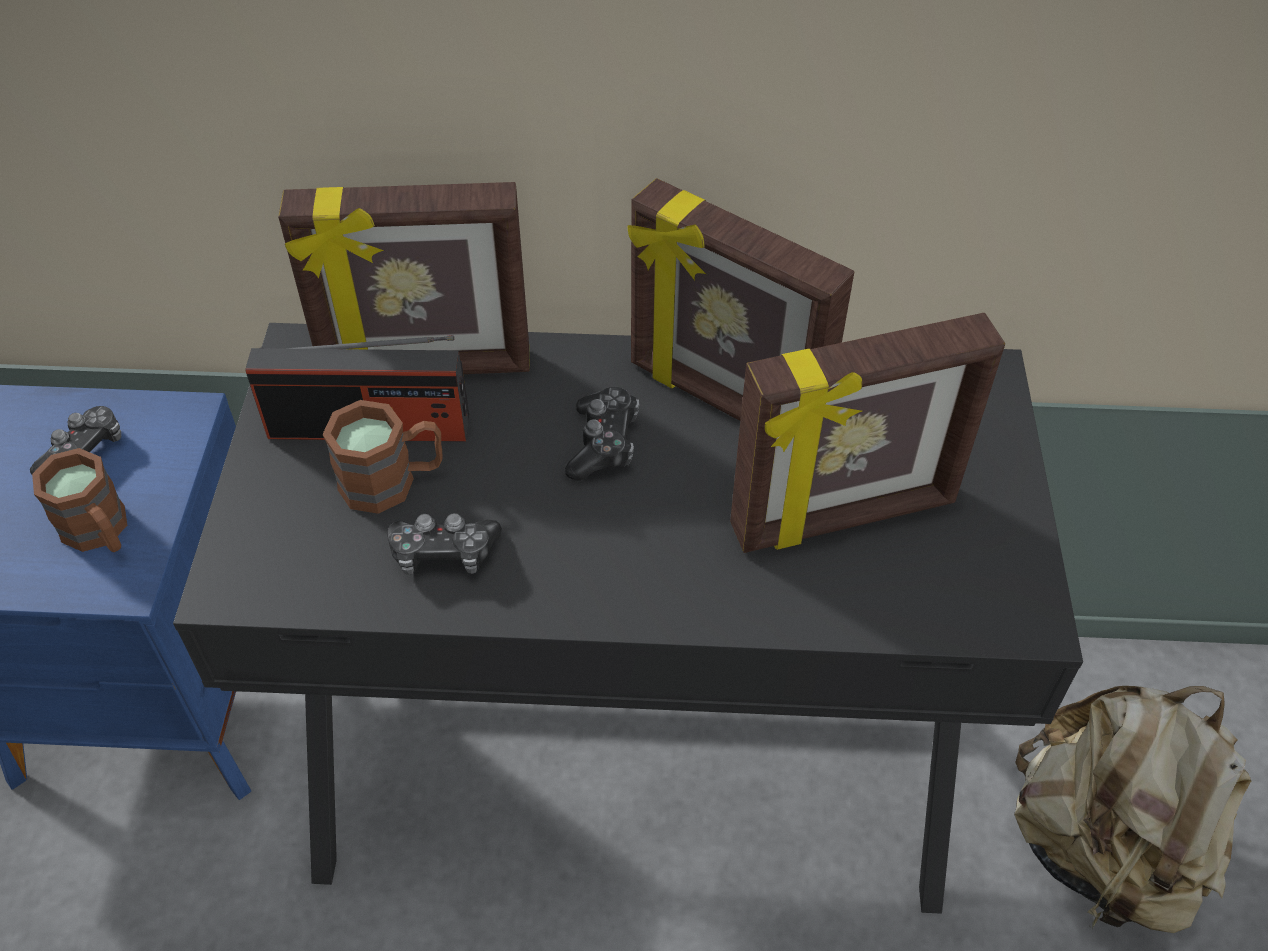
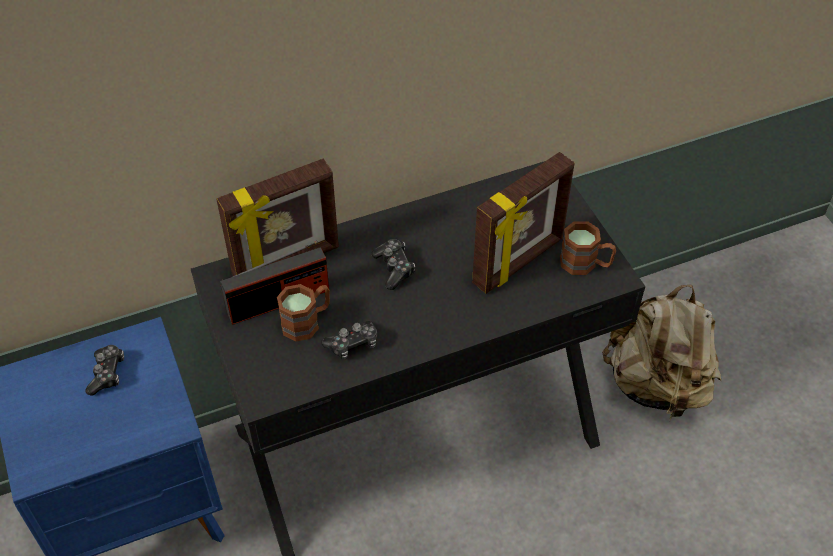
camera: 25 degrees left, 0 degrees up
brown mug [32,448,127,552] -> brown mug moved to [560,221,616,275]
picture frame [628,178,854,421] -> none

